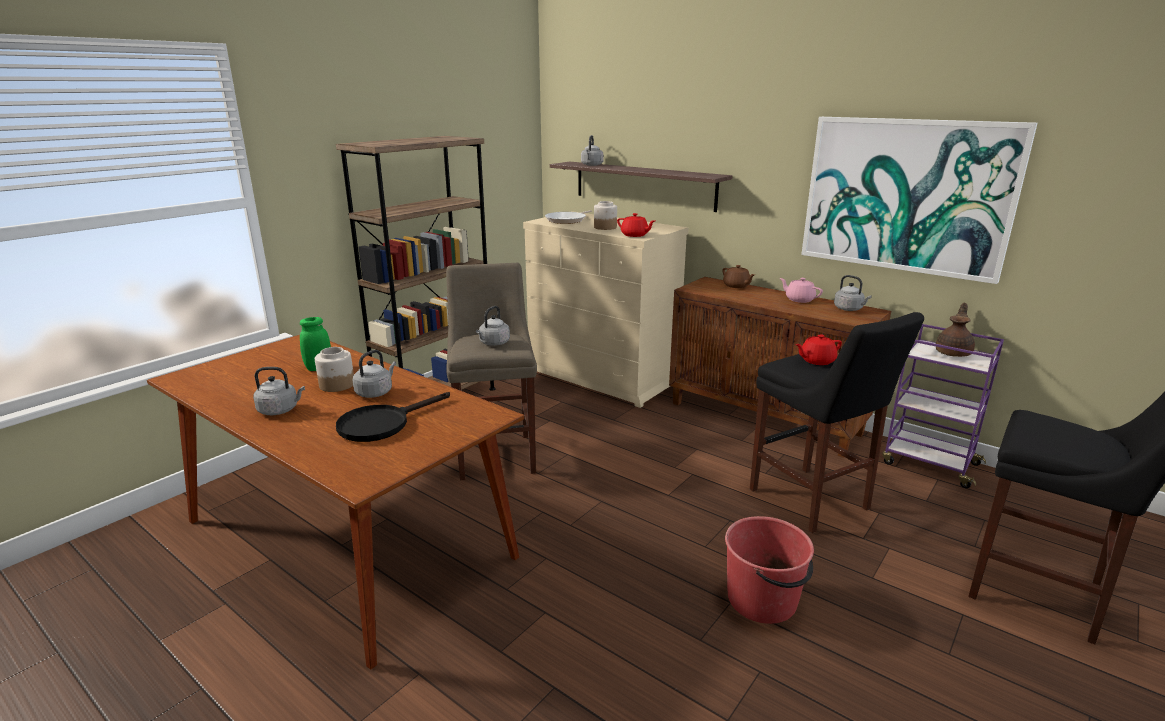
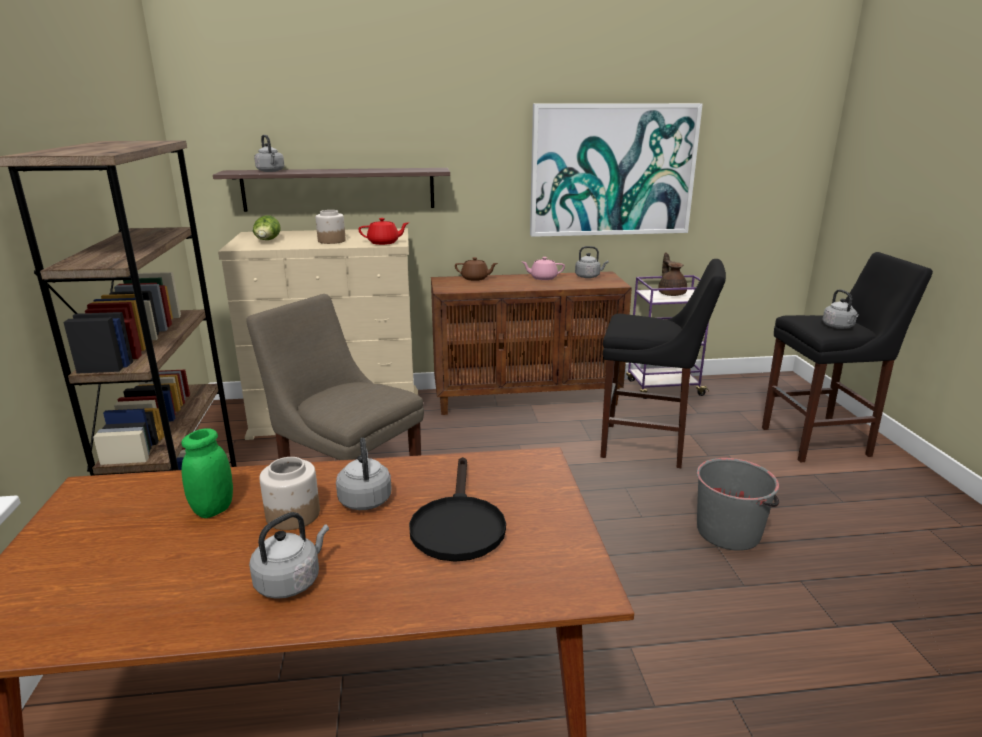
camera: 45 degrees left, 0 degrees up
grey kettle [476,306,510,346] -> grey kettle moved to [822,289,859,329]
frying pan [545,210,592,224] -> lettuce [253,215,281,240]
red bucket [725,516,814,624] -> grey bucket [696,458,779,551]
red teapot [795,334,842,365] -> none

